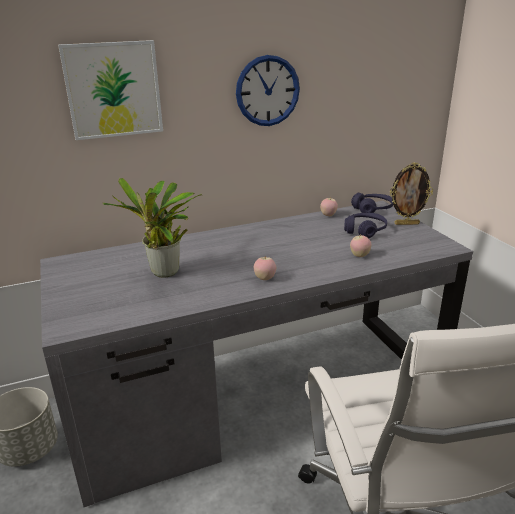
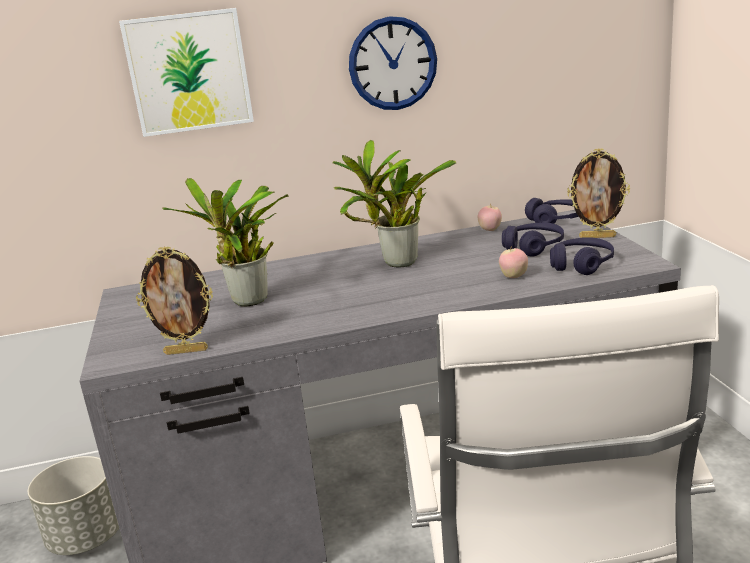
camera: 10 degrees right, 5 degrees down
apple [254,256,276,280] -> none
none -> picture frame [136,246,213,355]
none -> potted plant [333,140,456,268]
none -> purple headphones [550,237,614,275]

